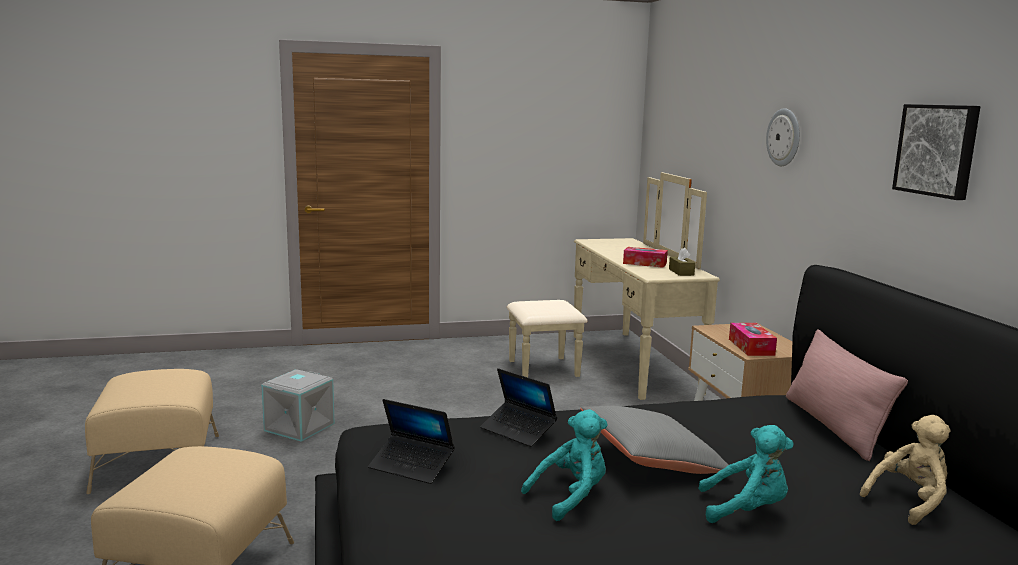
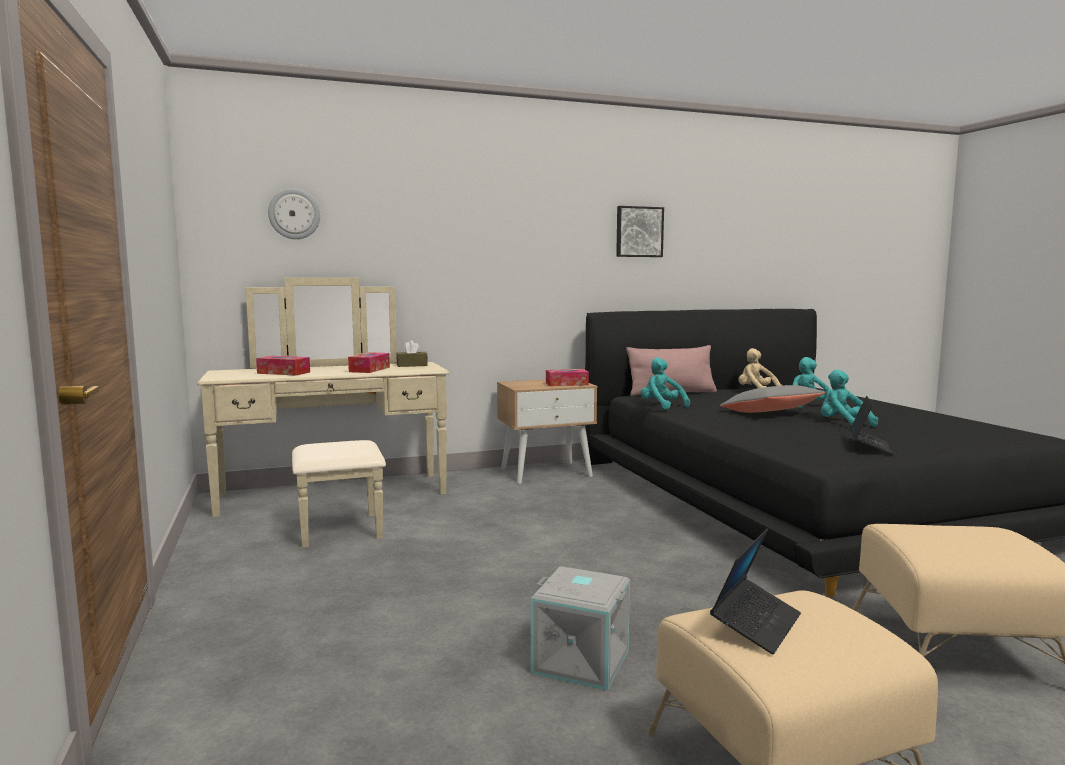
camera: 95 degrees left, 5 degrees down
laptop [480,368,557,447] -> laptop moved to [710,528,801,654]
wall clock [766,108,800,166] -> wall clock moved to [268,189,320,239]
none -> tissue box [256,356,310,376]
none -> turquoise plush toy [641,357,690,409]

